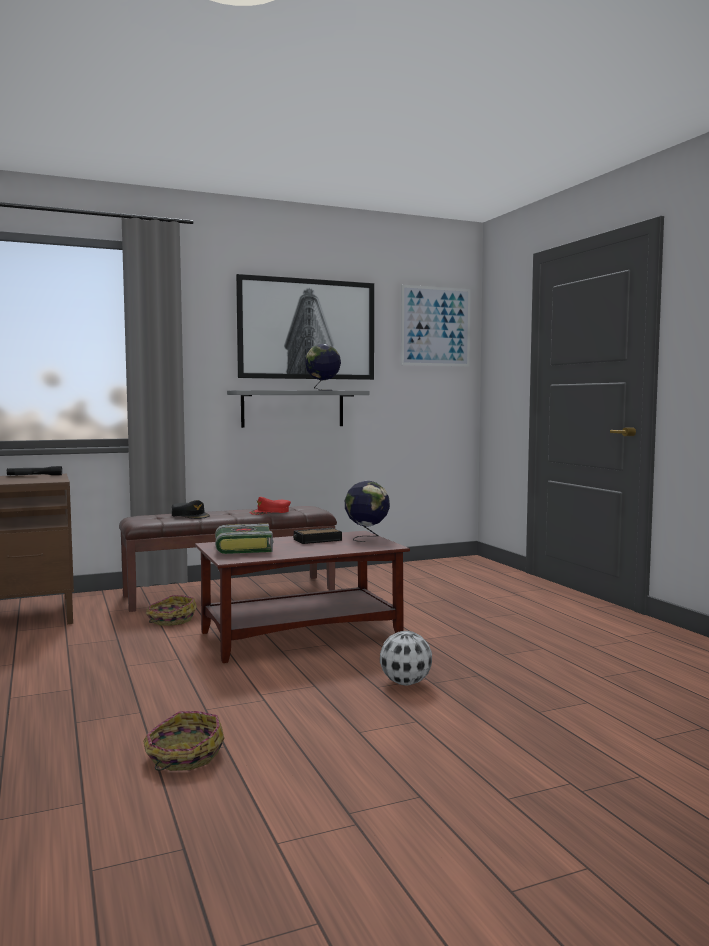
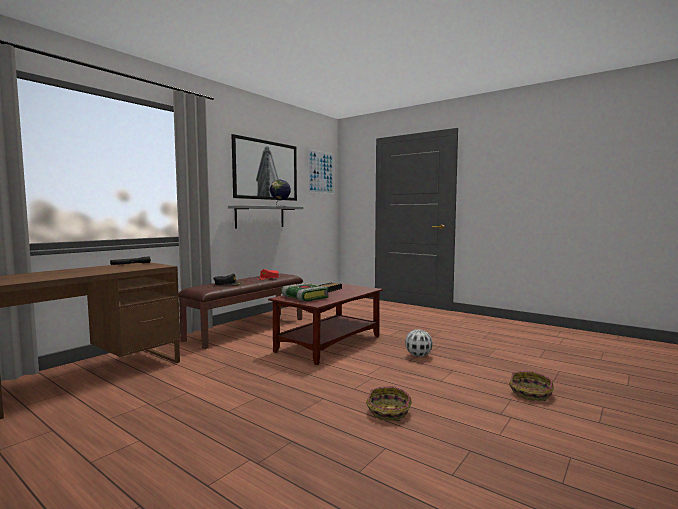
camera: 30 degrees left, 0 degrees up
basket [146,595,197,626] -> basket moved to [509,371,554,401]
globe [345,481,390,542] -> none

